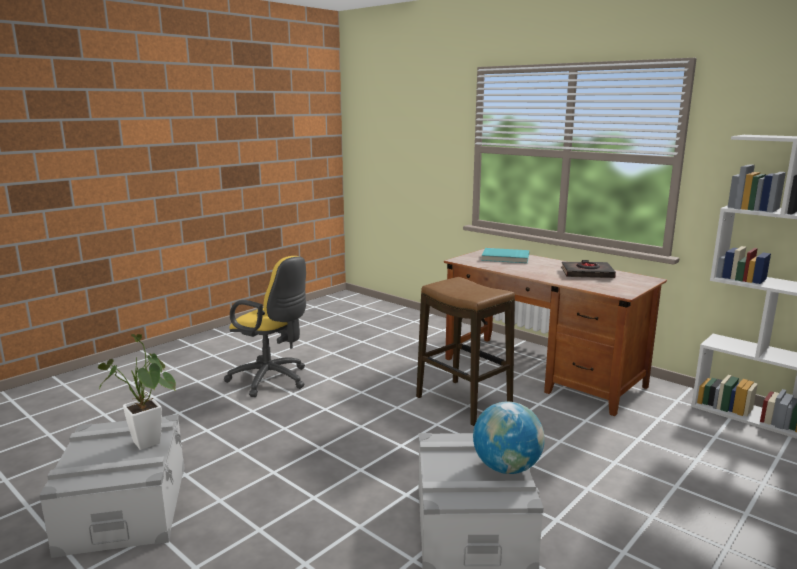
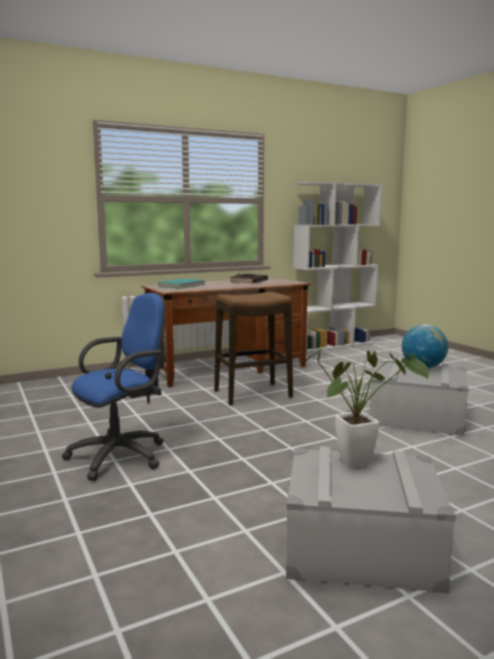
camera: 70 degrees left, 5 degrees down
yellow office chair [224,256,306,397] -> blue office chair [62,293,166,481]

